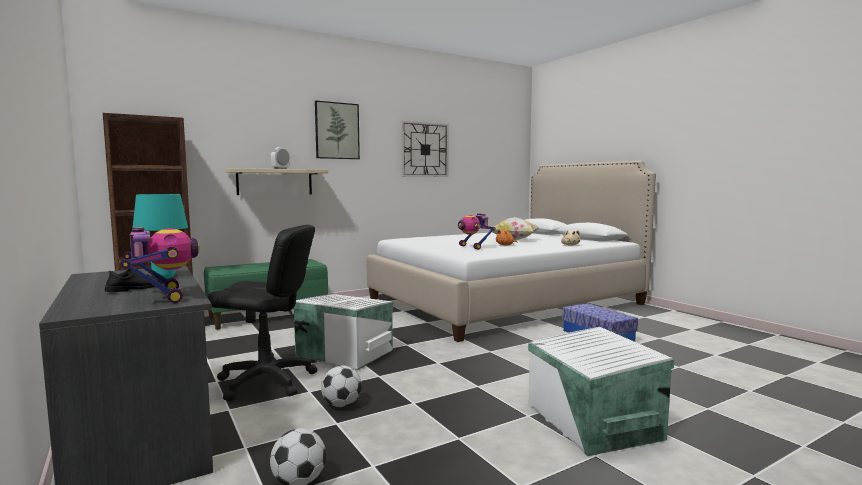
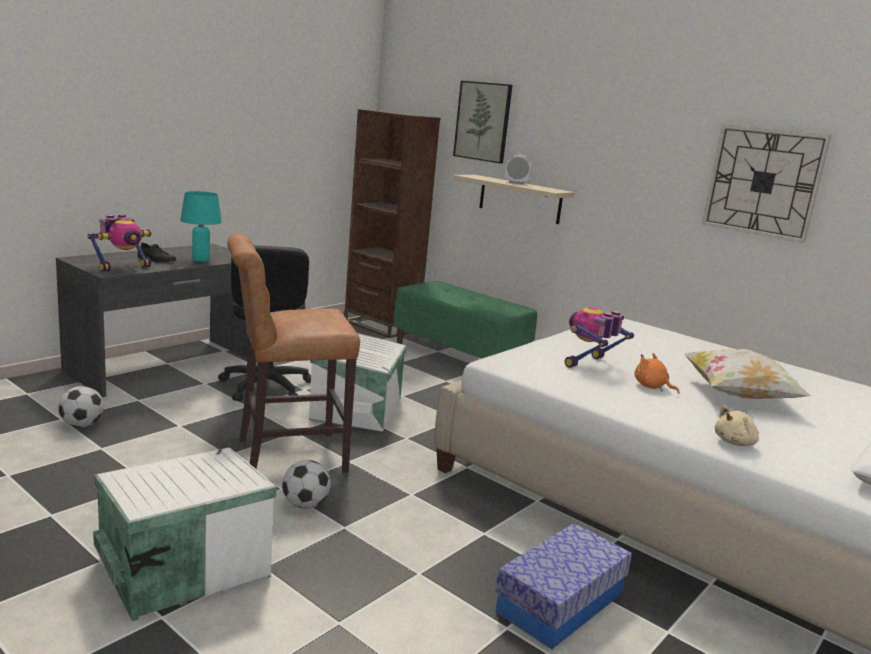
camera: 70 degrees right, 10 degrees up
picture [315,101,360,159] -> picture moved to [453,81,513,163]
football [321,365,362,407] -> football moved to [282,460,331,509]
none -> brown stool [227,233,360,473]

